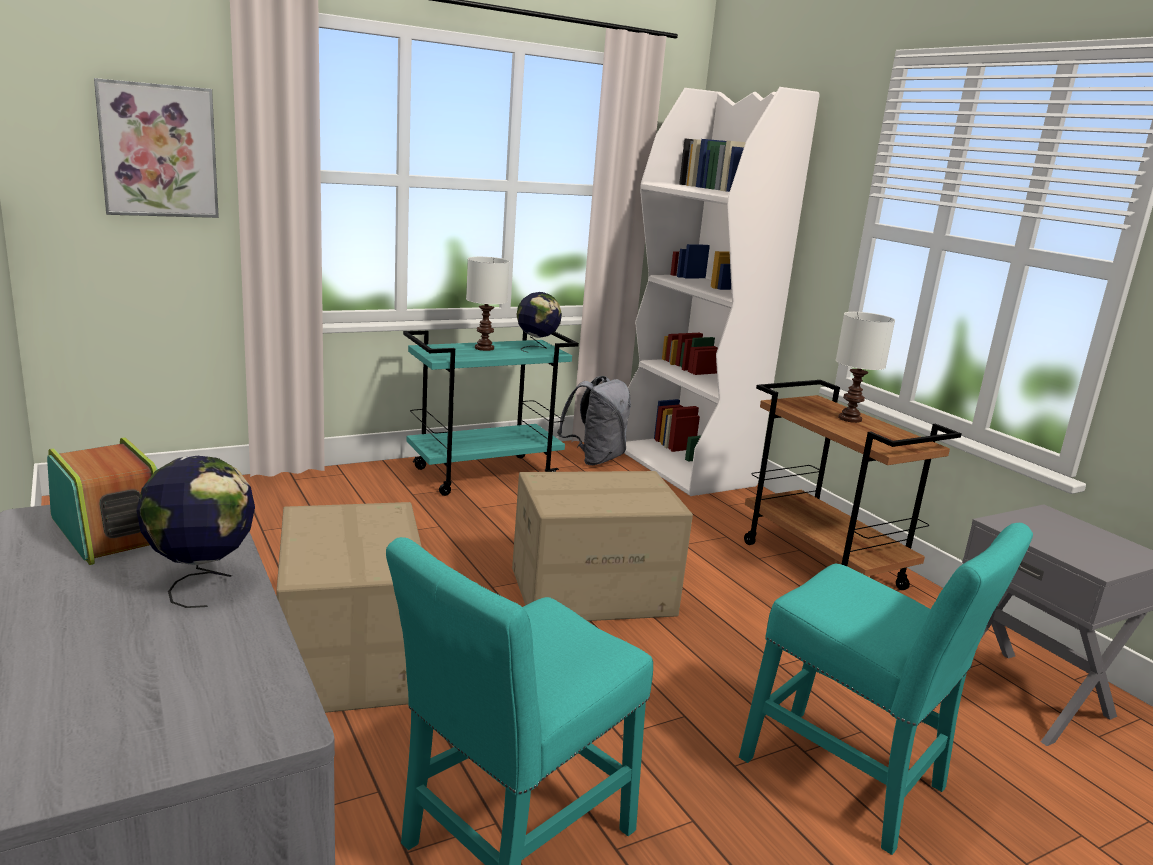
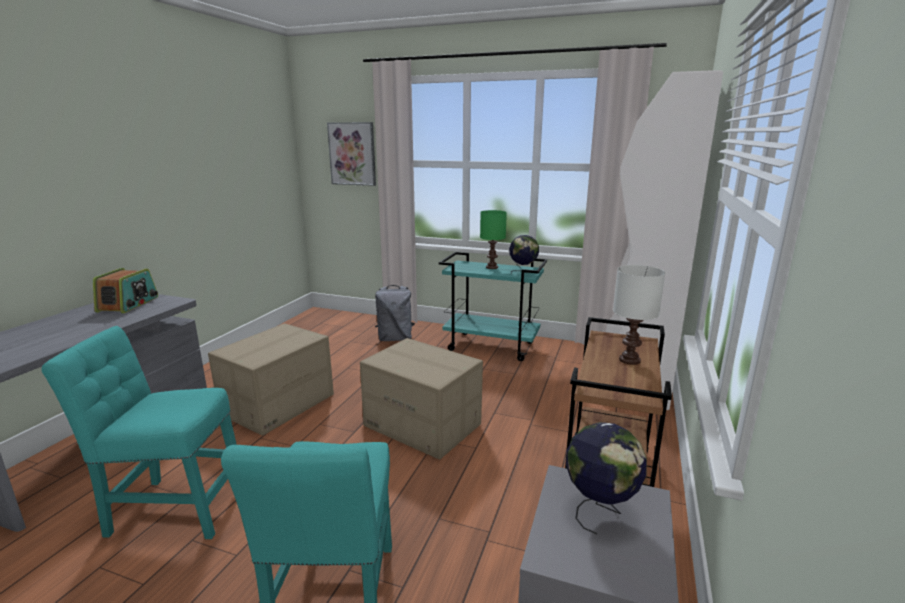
camera: 50 degrees right, 0 degrees up
globe [136,456,255,608] -> globe moved to [566,422,647,534]
white table lamp [466,257,509,351] -> green table lamp [480,210,507,269]
grey backpack [557,376,631,465] -> grey backpack moved to [375,285,415,341]

